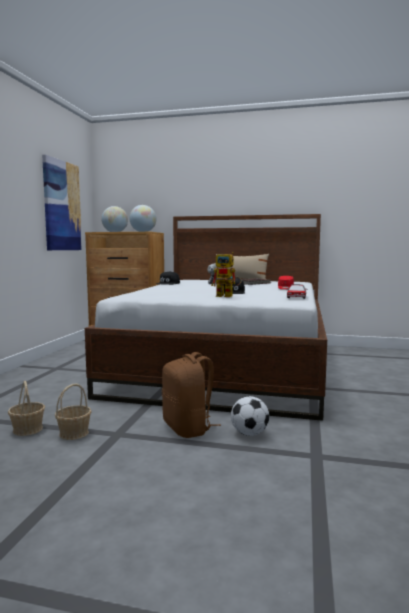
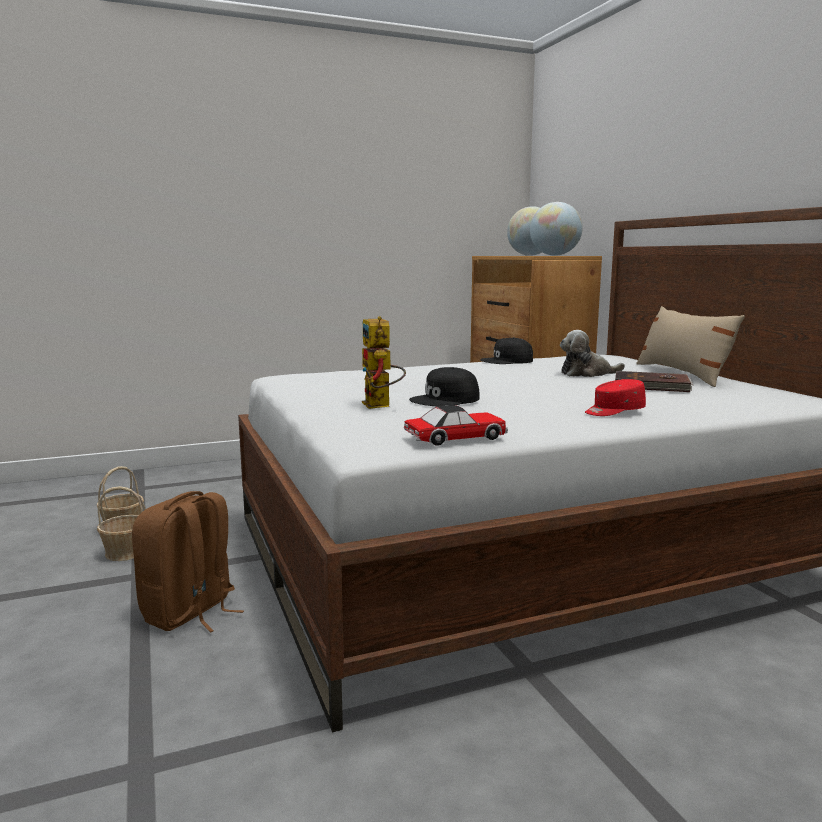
camera: 55 degrees right, 5 degrees up
picture [42,155,82,250] -> none
football [231,396,269,436] -> none

